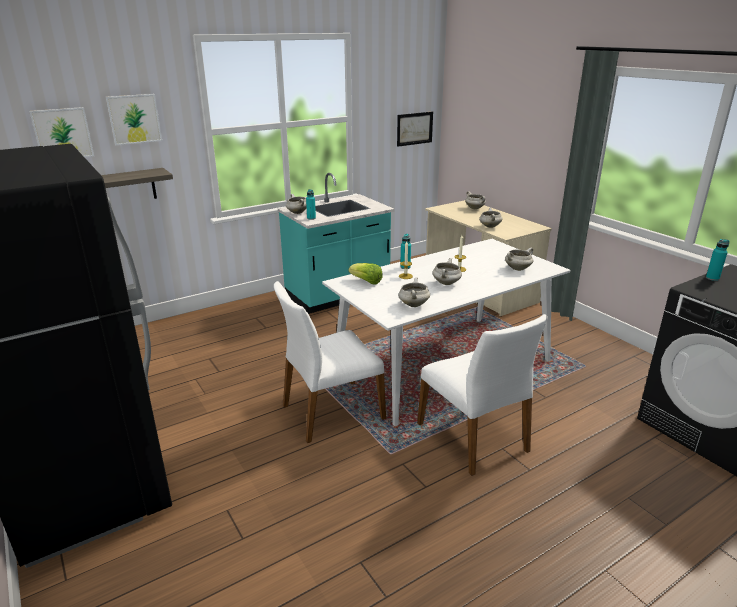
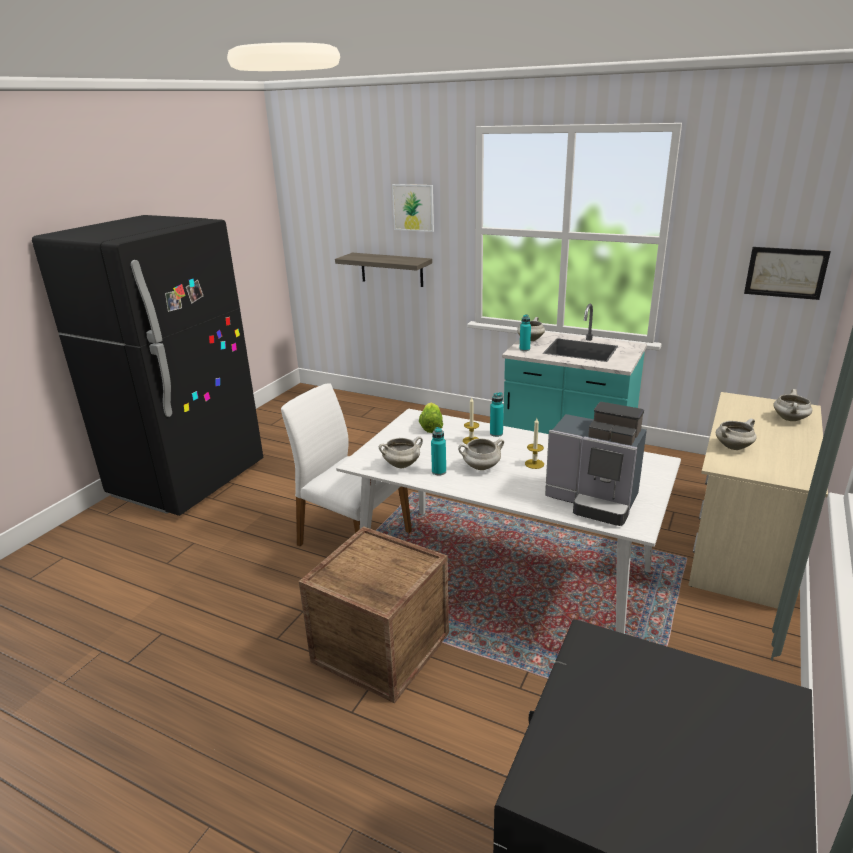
camera: 60 degrees right, 0 degrees up
picture [29,107,94,157] -> none
white chair [417,314,548,476] -> crate [299,526,449,704]
white cooking pot [505,248,533,271] -> coffee machine [545,402,647,526]
turquoise bottle [706,239,730,281] -> turquoise bottle moved to [431,427,446,476]

